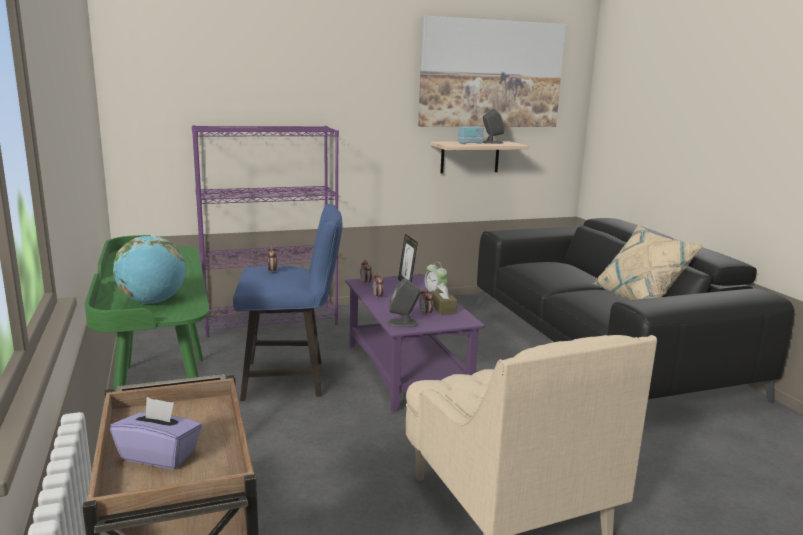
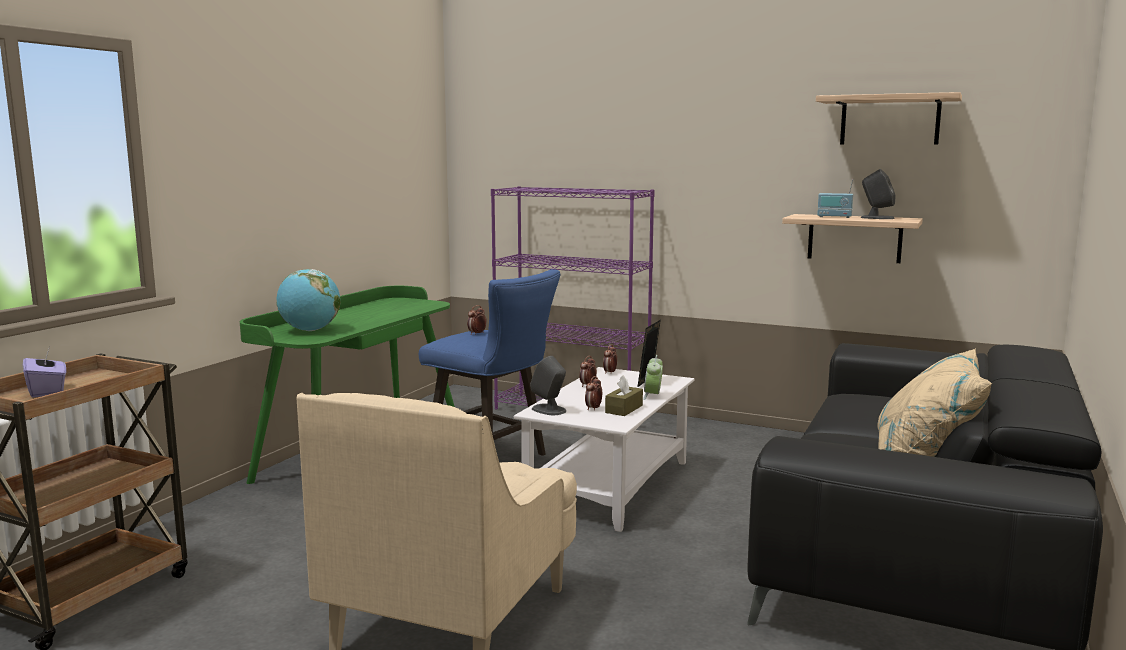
camera: 45 degrees right, 5 degrees down
purple coffee table [345,274,485,412] -> white coffee table [514,367,694,532]
picture [418,16,566,127] -> shelf [816,92,962,144]

